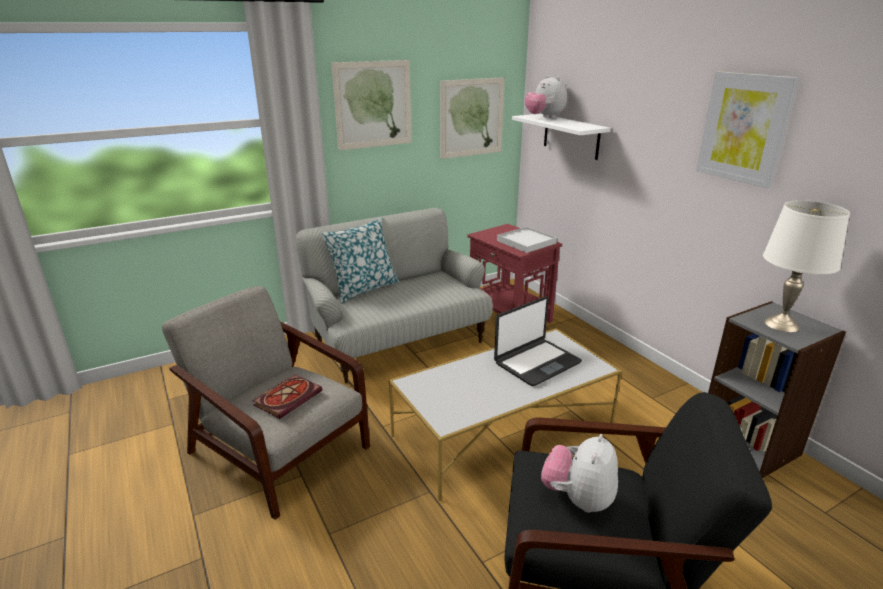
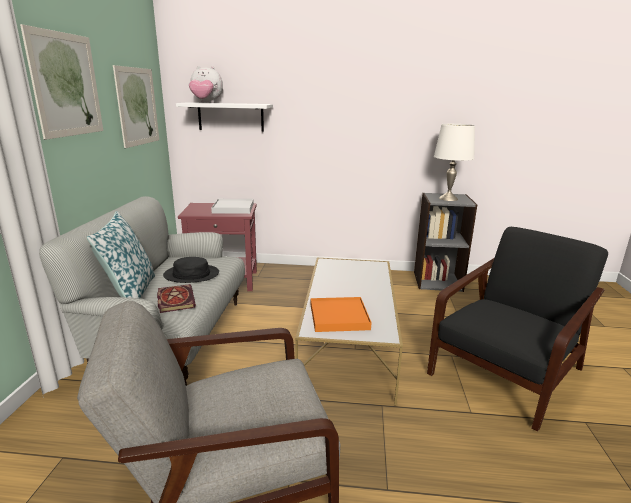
camera: 55 degrees left, 5 degrees down
book [253,375,323,419] -> book moved to [157,284,196,313]
laptop [494,296,582,386] -> none
plush toy [541,434,618,513] -> none
picture [696,71,799,188] -> none
none -> black hat [163,257,219,283]
none -> orange tray [311,297,372,332]

